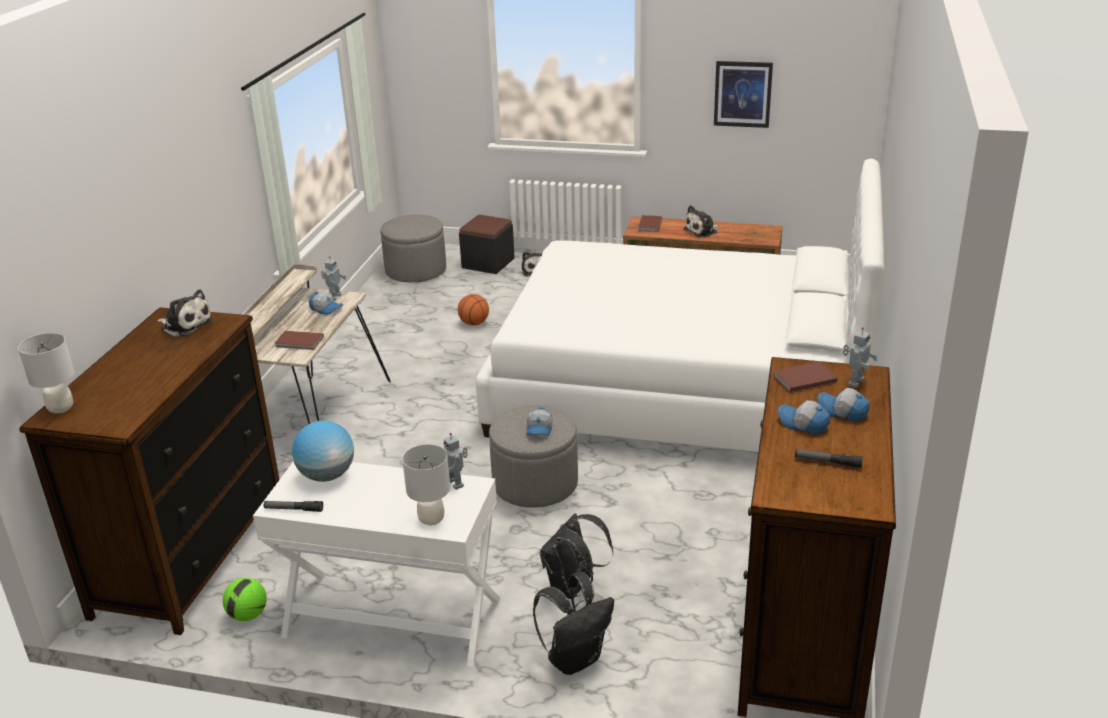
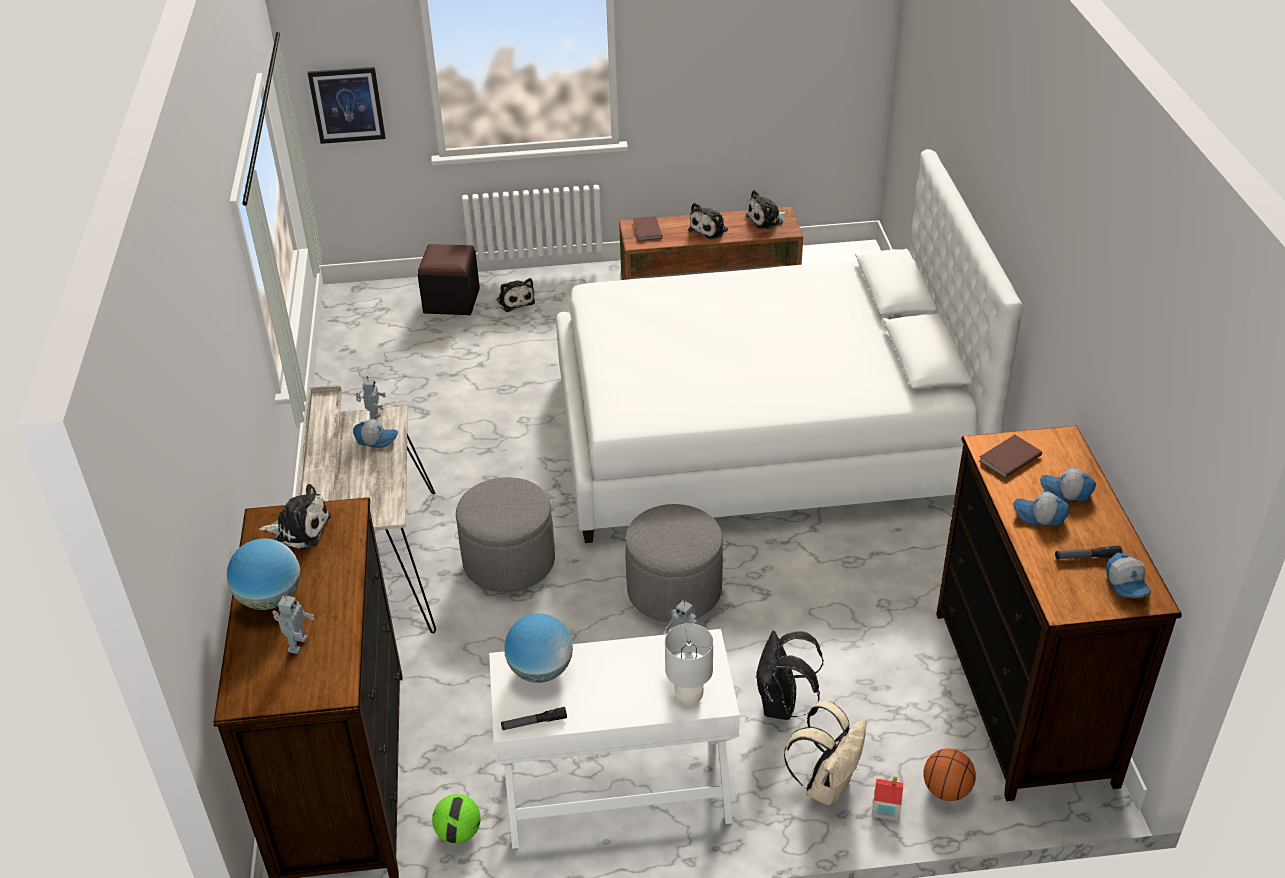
camera: 20 degrees left, 10 degrees up
grey table lamp [18,333,74,414] -> none
brown book [275,331,324,350] -> none
grey ottoman [380,214,446,282] -> grey ottoman moved to [456,477,555,592]
basketball [458,294,489,326] -> basketball moved to [924,748,976,801]
cap [527,407,552,436] -> cap moved to [1106,553,1151,598]
black backpack [533,572,614,675] -> beige backpack [784,701,867,805]
picture [714,61,773,128] -> picture moved to [308,67,386,144]
toy robot [843,327,878,388] -> toy robot moved to [272,594,315,654]
none -> globe [227,539,300,610]
none -> plush toy [745,190,788,230]
none -> toy house [872,776,903,821]

